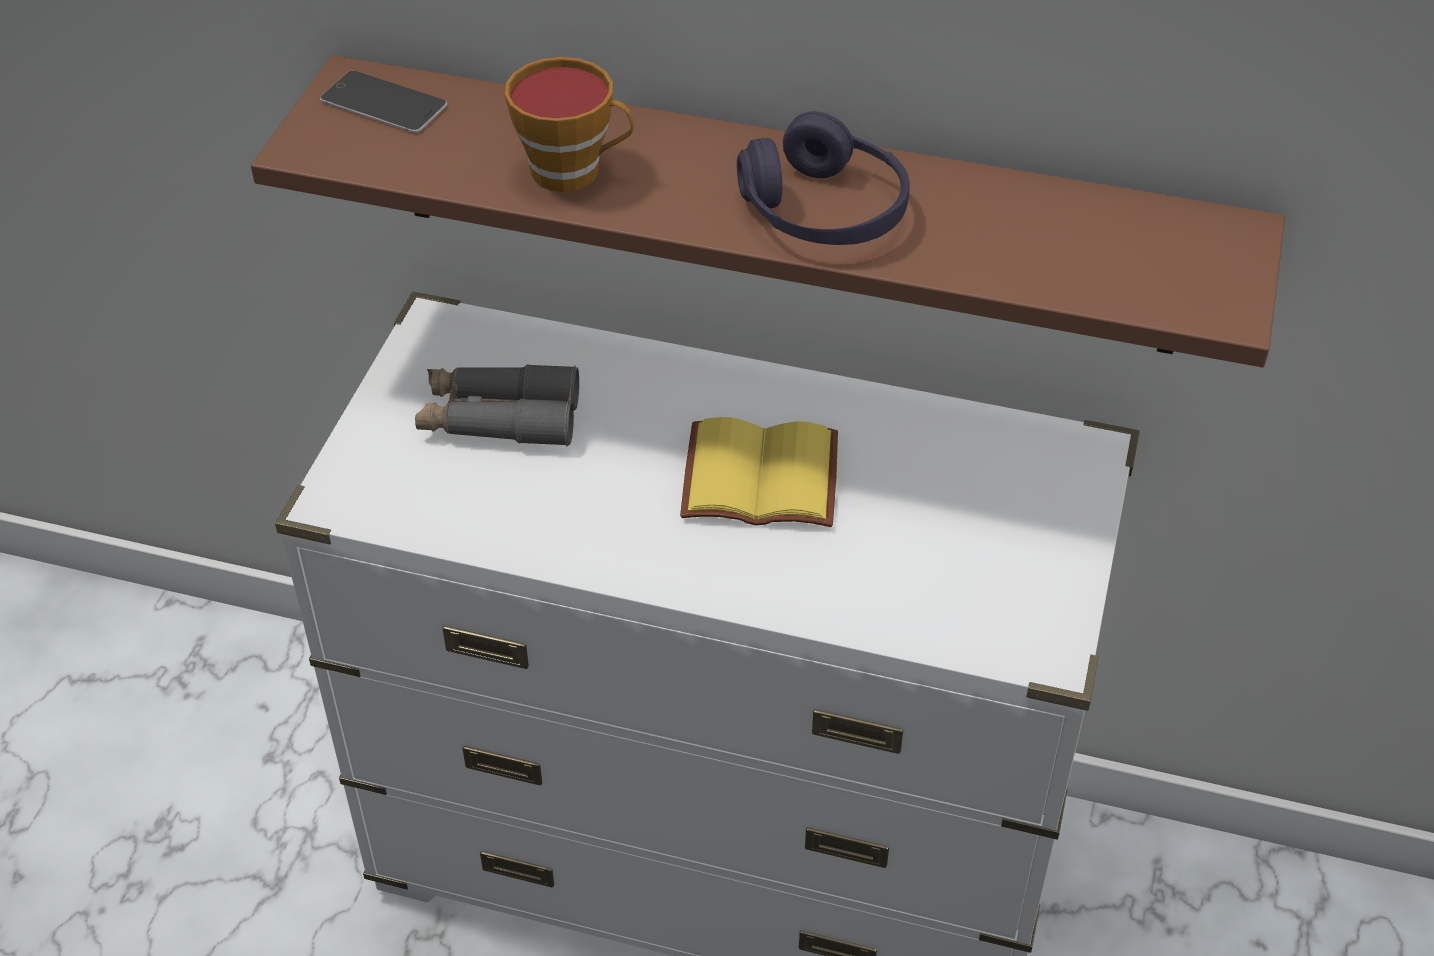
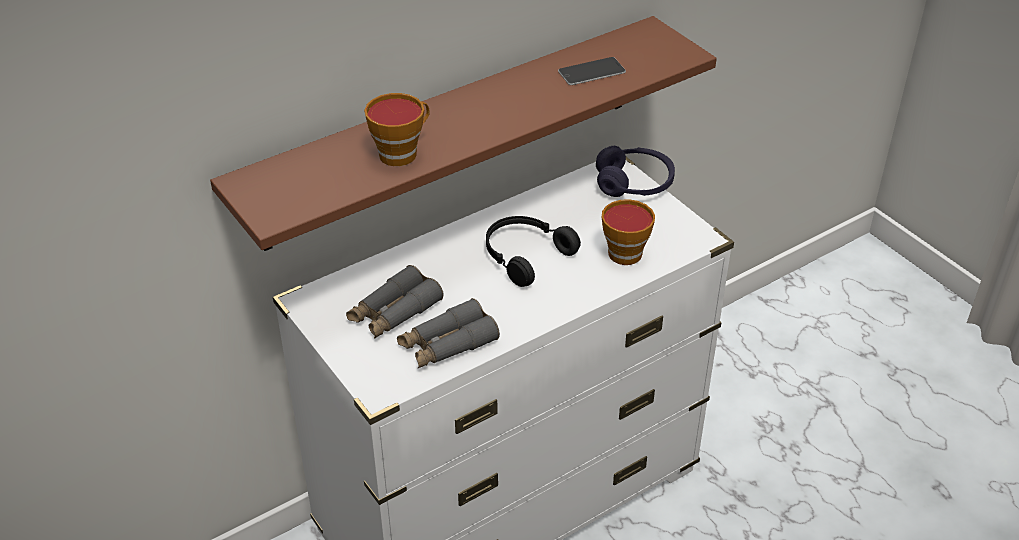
camera: 50 degrees left, 5 degrees down
phone [320,71,447,133] -> phone moved to [558,57,626,85]
yellow book [680,417,838,527] -> black headphones [486,216,581,287]
purple headphones [737,111,910,245] -> purple headphones moved to [596,146,675,197]
none -> grey binoculars [397,298,500,368]
none -> cup [602,199,655,265]

